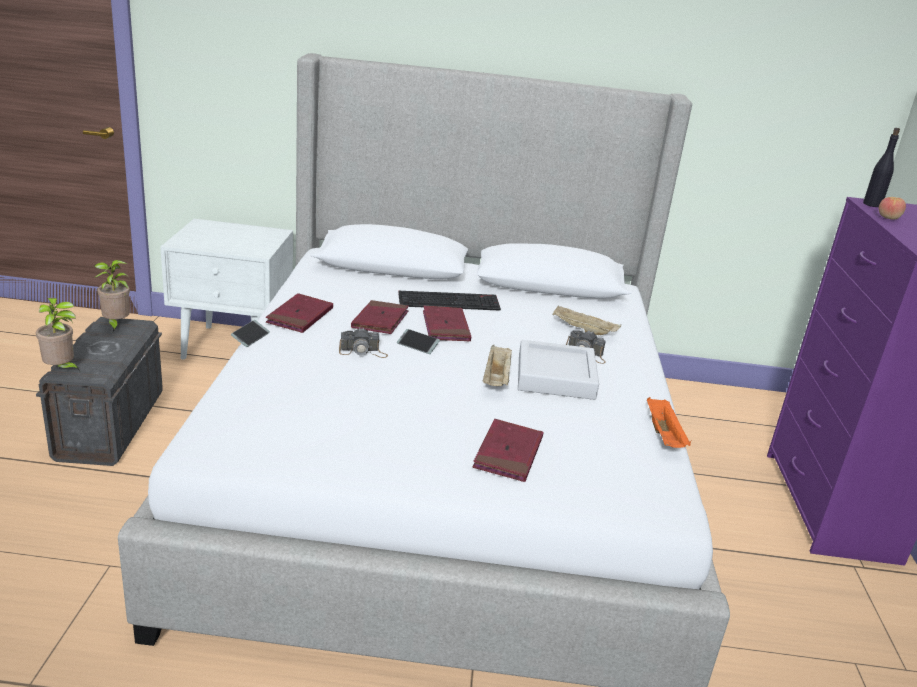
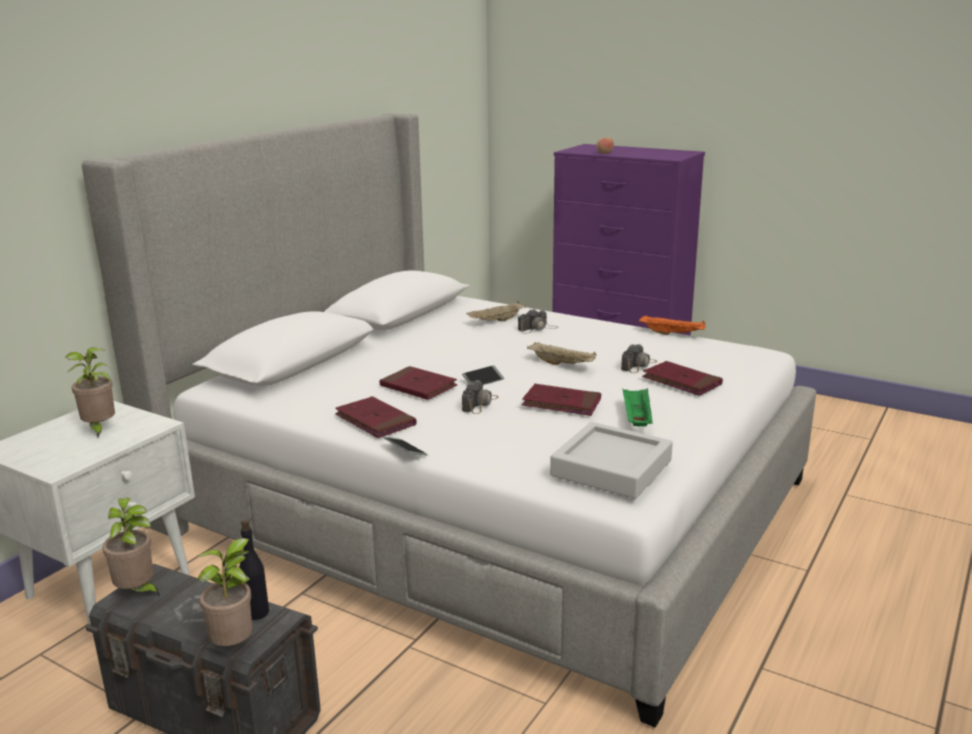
camera: 60 degrees left, 5 degrees down
keyboard [398,291,501,311] -> none
red book [423,306,471,342] -> red book moved to [522,384,601,416]
grey tray [518,340,599,400] -> grey tray moved to [550,422,673,499]
black bottle [863,128,900,207] -> black bottle moved to [239,519,269,620]
none -> potted plant [66,347,115,438]
none -> camera [621,344,657,373]
none -> green tray [622,388,653,426]

